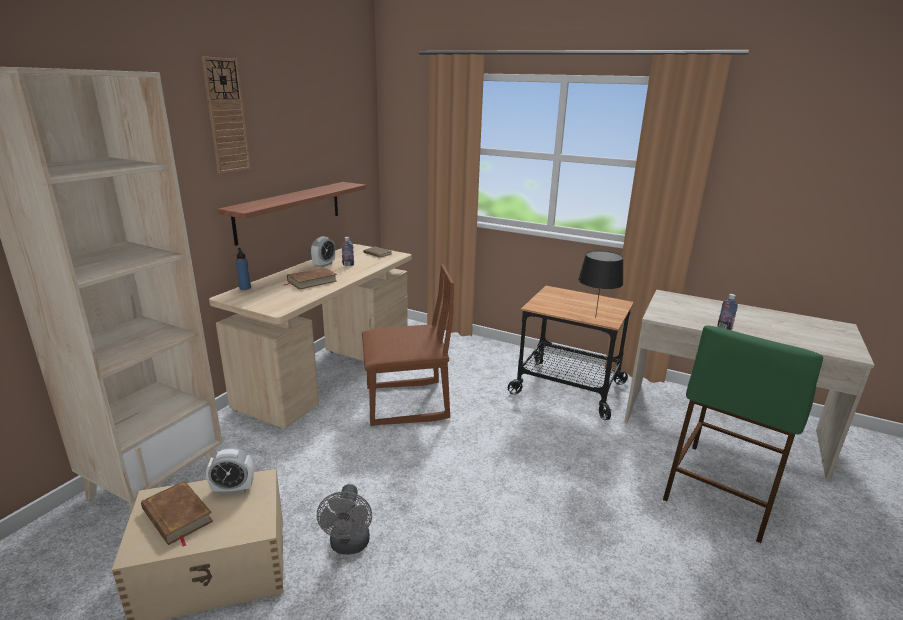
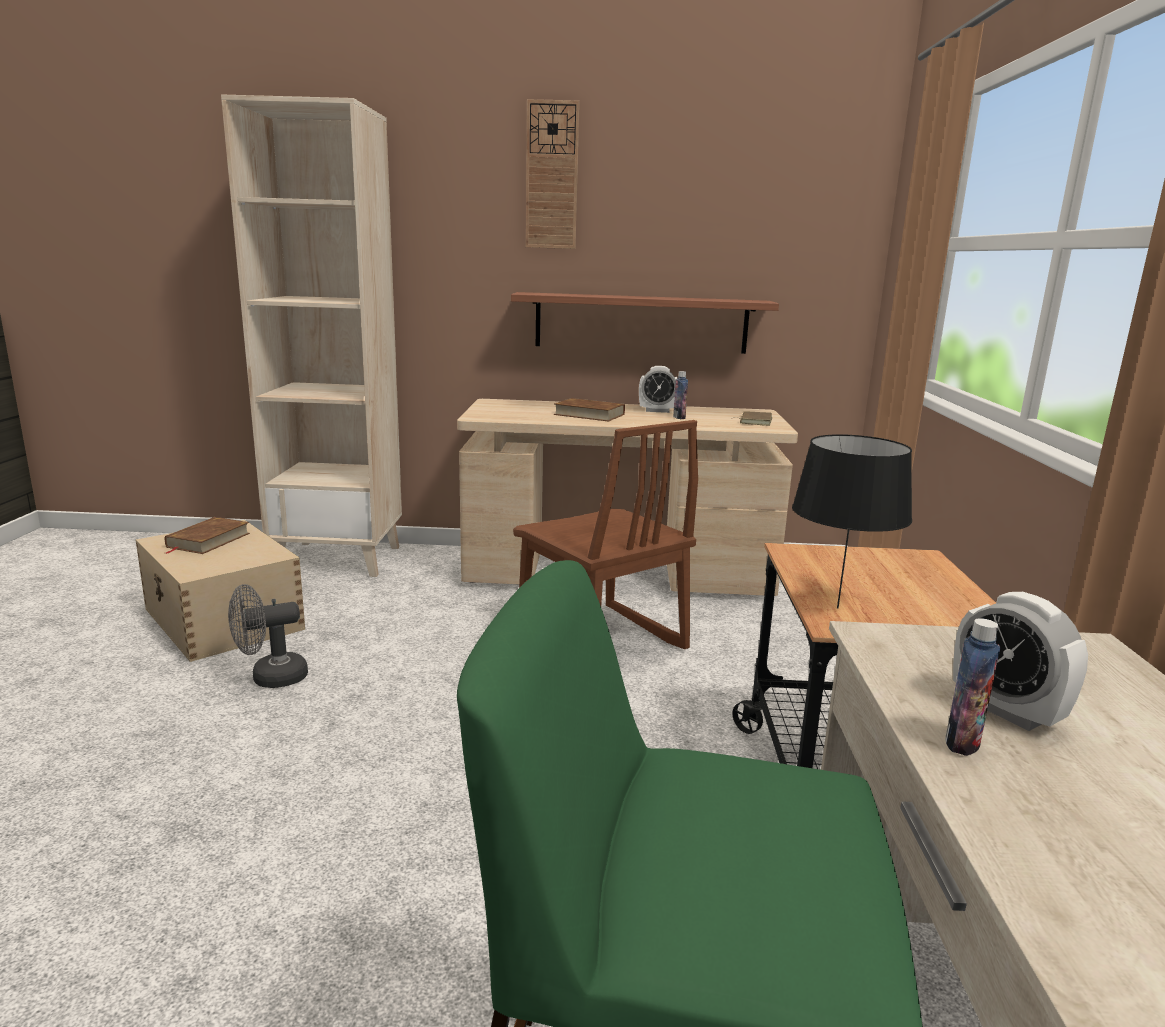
camera: 65 degrees right, 5 degrees down
alarm clock [206,448,254,495] -> alarm clock moved to [953,592,1088,731]
blue bottle [236,248,251,290] -> none

